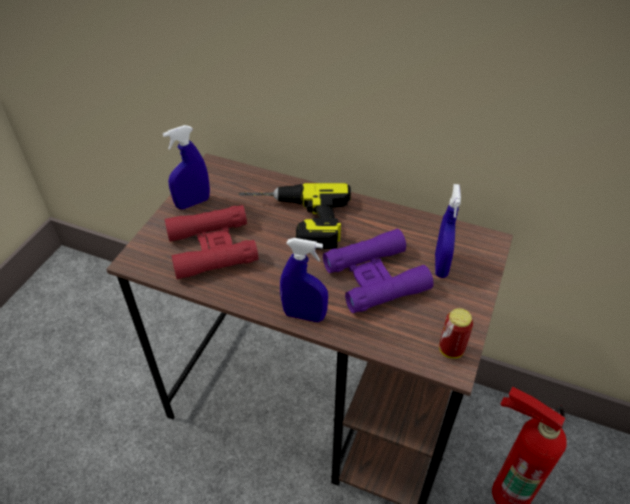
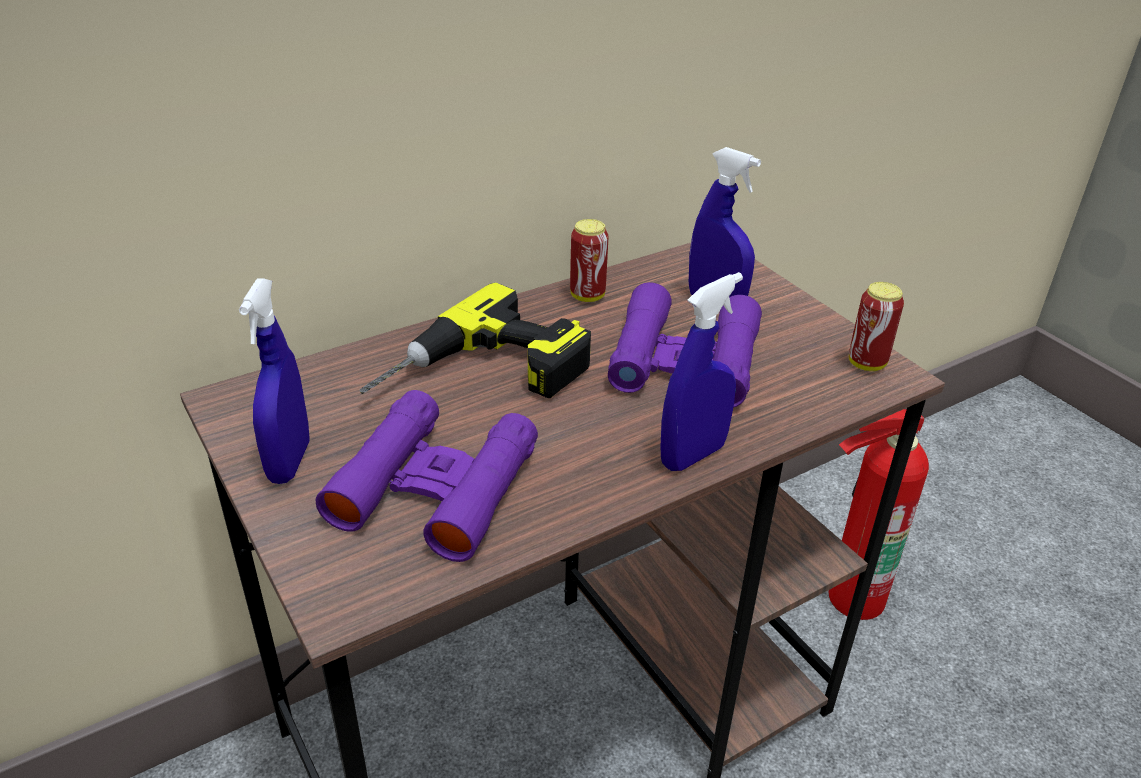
camera: 55 degrees left, 10 degrees down
red binoculars [165,205,259,280] -> purple binoculars [316,390,538,562]
none -> can [570,219,609,302]

